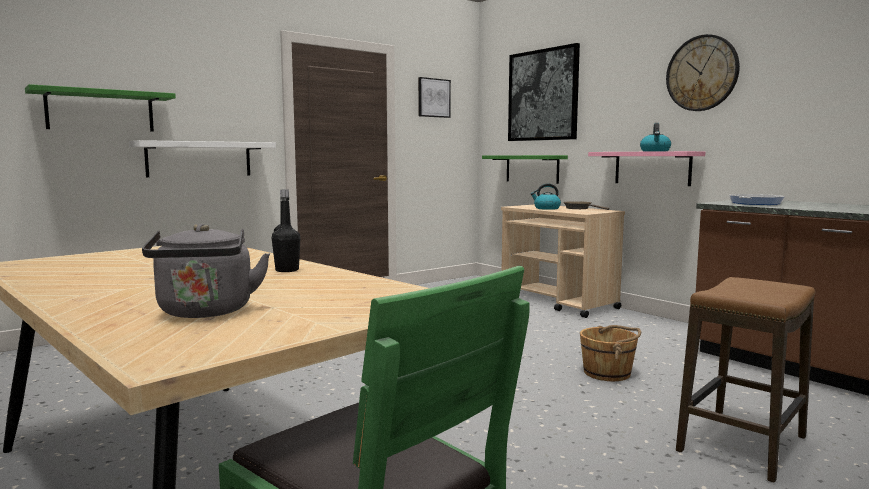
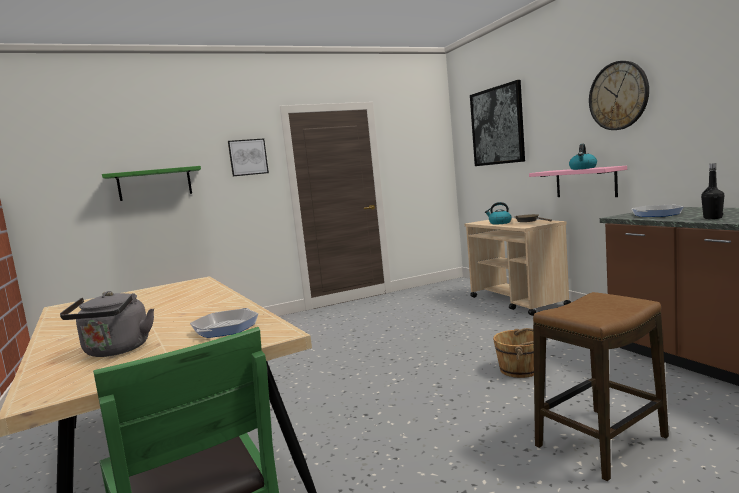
camera: 15 degrees right, 0 degrees up
white shelf [129,140,276,177] -> none
black bottle [272,190,301,272] -> black bottle moved to [701,163,724,219]
picture [418,77,451,118] -> picture moved to [228,138,269,176]
green shelf [482,155,568,184] -> none
none -> frying pan [190,308,258,338]

